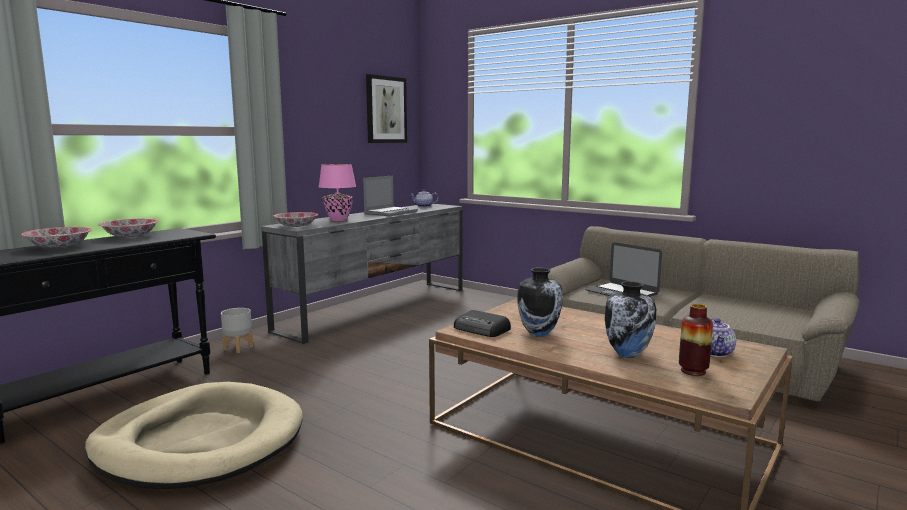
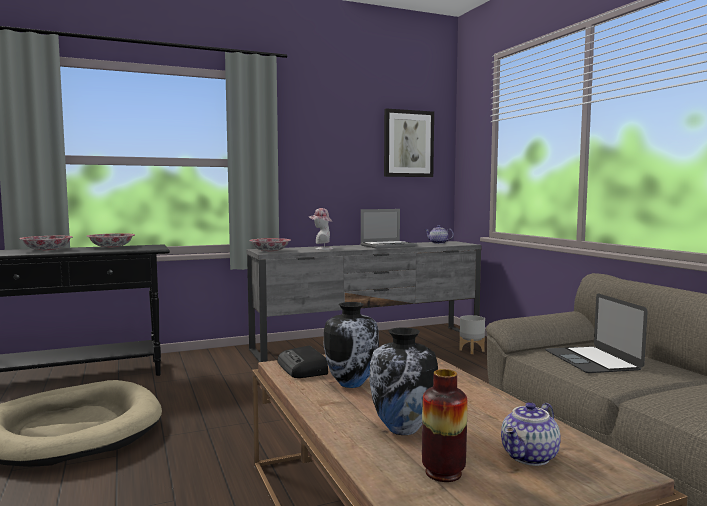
camera: 30 degrees right, 5 degrees down
grey planter [221,308,253,353] -> grey planter moved to [459,315,485,354]
pink table lamp [319,164,356,221] -> hat [309,208,334,250]

